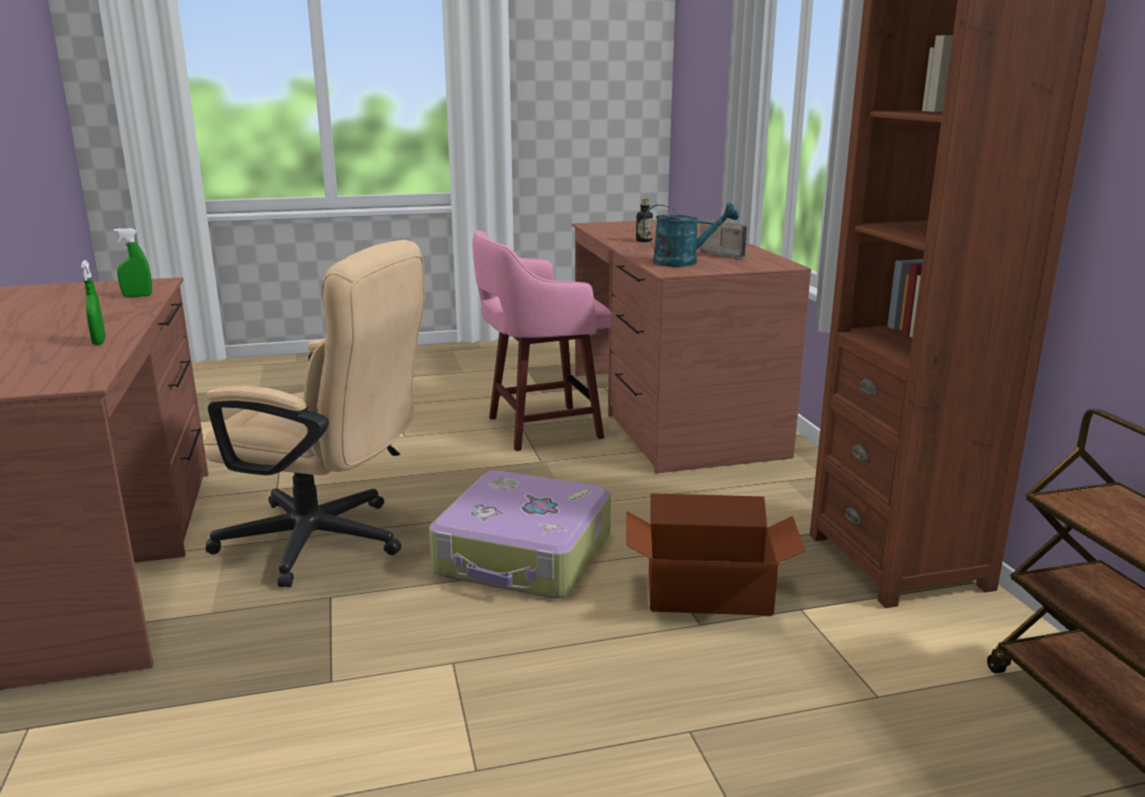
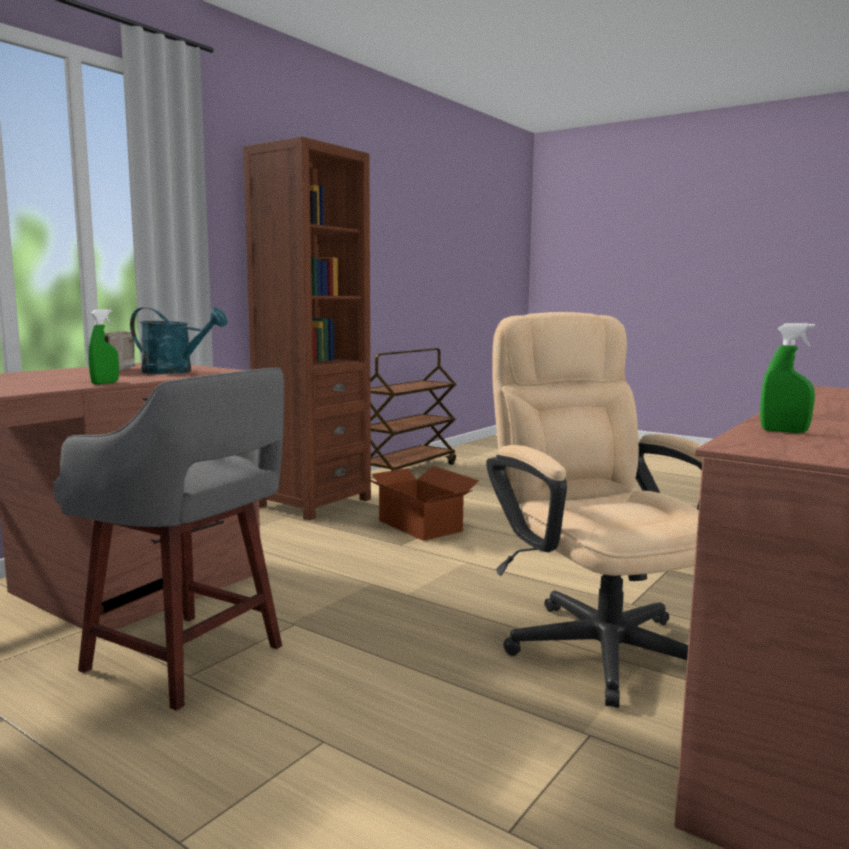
camera: 130 degrees left, 10 degrees down
green spray bottle [81,260,106,345] -> green spray bottle moved to [88,309,119,385]
suitcase [429,471,611,598] -> none
pink stool [472,230,612,451] -> grey stool [53,368,284,711]
bottle [636,198,653,242] -> none
turquoise watering can [643,203,739,267] -> turquoise watering can turned 150 degrees clockwise [130,307,227,374]

